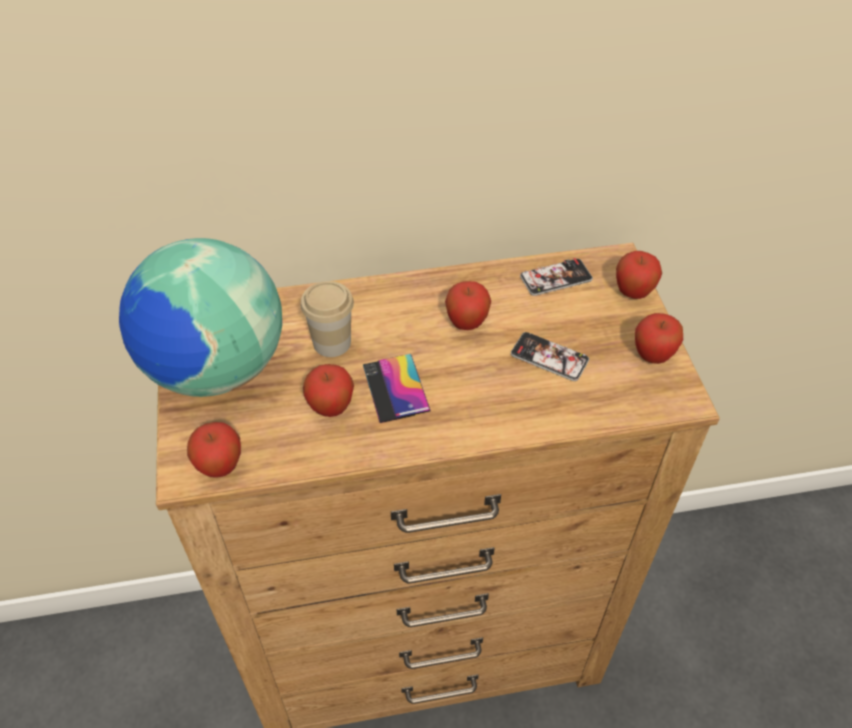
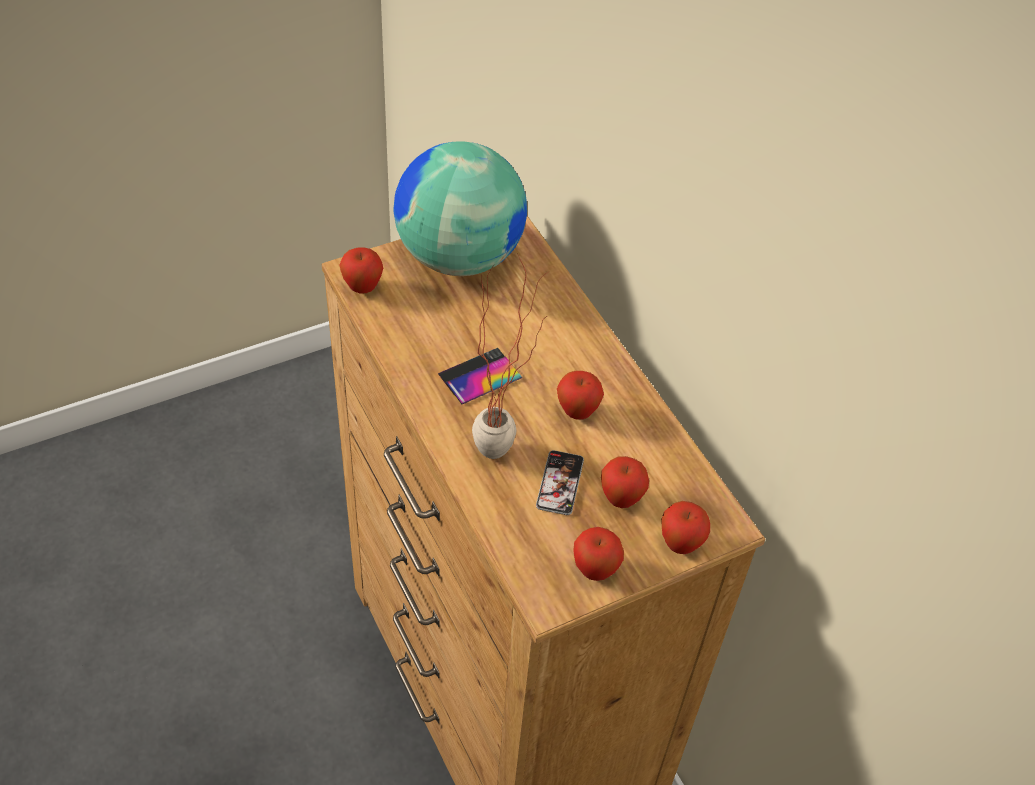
camera: 70 degrees right, 0 degrees up
cup [301,281,354,357] -> none
apple [303,364,354,417] -> apple moved to [601,456,649,508]
phone [520,258,593,296] -> none
none -> potted plant [472,253,548,459]

